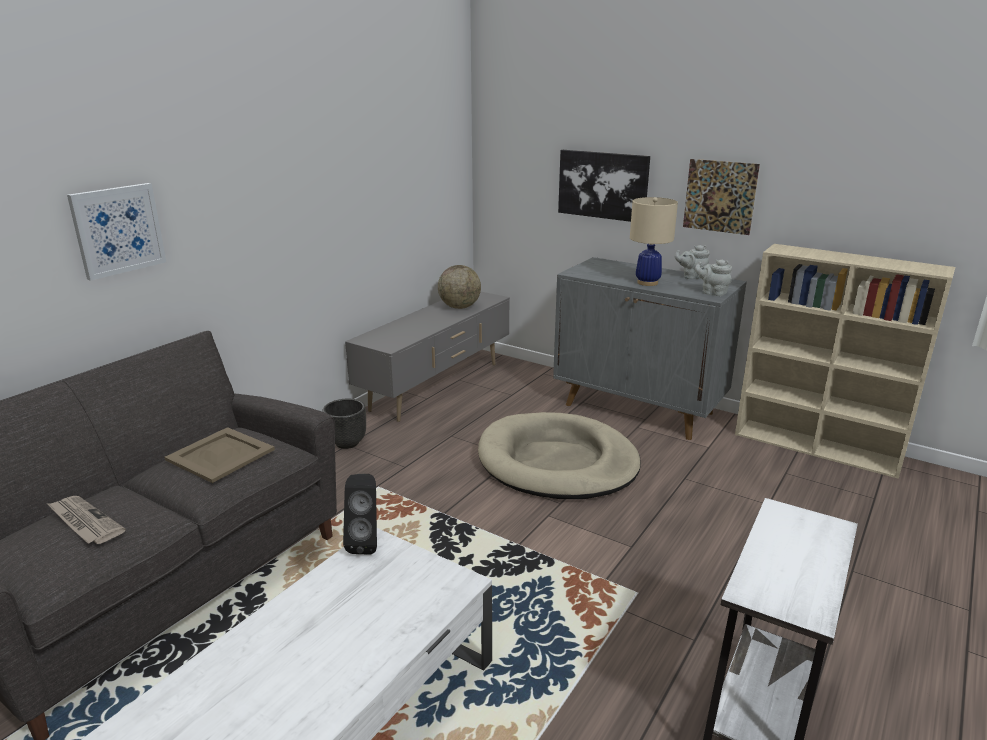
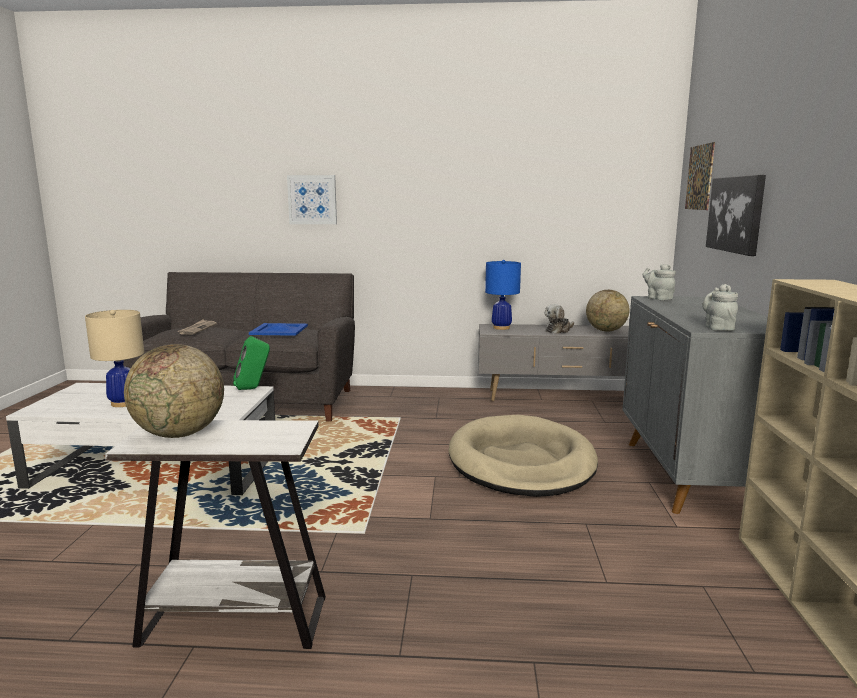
camera: 60 degrees right, 10 degrees down
beige tray [164,427,275,483] -> blue tray [249,323,308,336]
black planter [323,399,366,449] -> none
black speaker [343,474,377,555] -> green speaker [233,336,270,390]
beige table lamp [630,197,678,286] -> beige table lamp moved to [85,310,144,407]
grey teapot [675,245,710,279] -> grey teapot moved to [643,264,676,300]
picture [683,159,760,235] -> picture moved to [685,142,715,210]
none -> globe [124,344,224,438]
none -> blue table lamp [485,260,521,330]
none -> plush toy [545,304,574,334]

